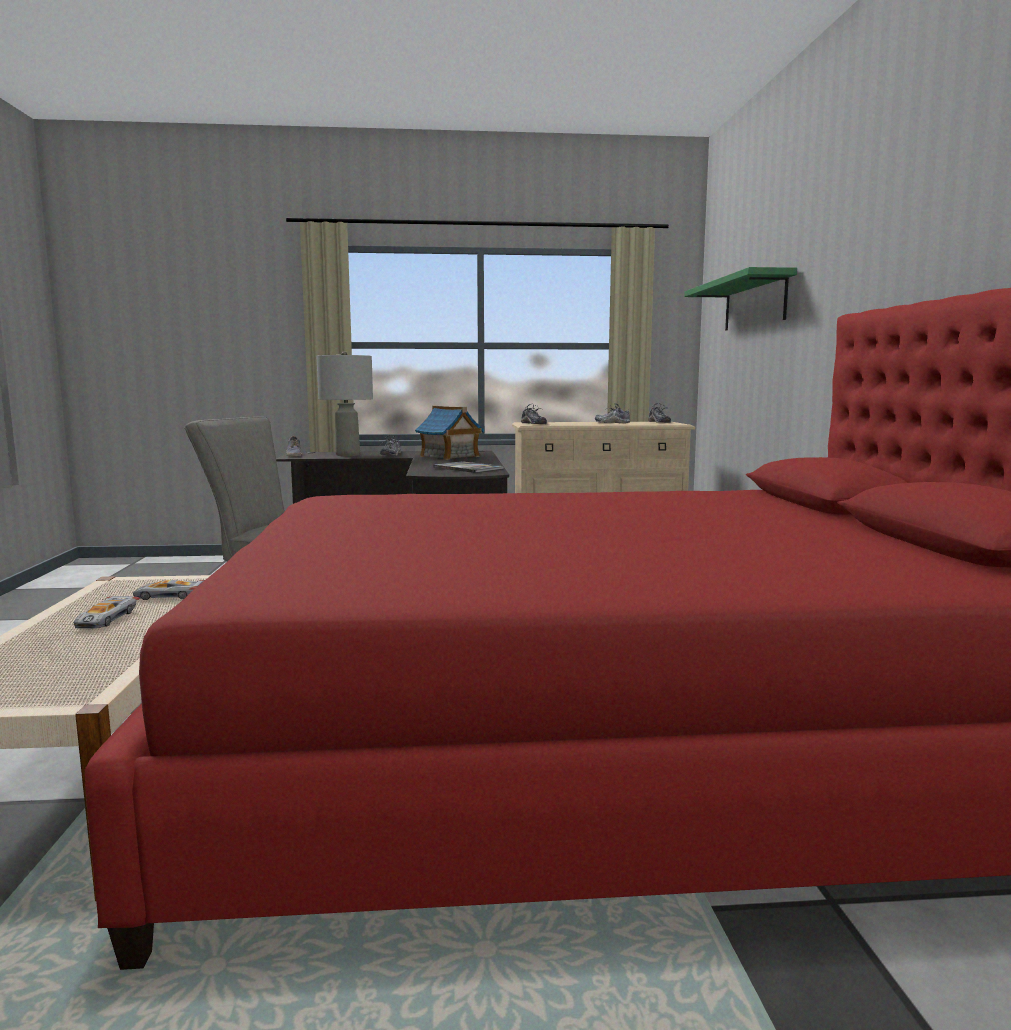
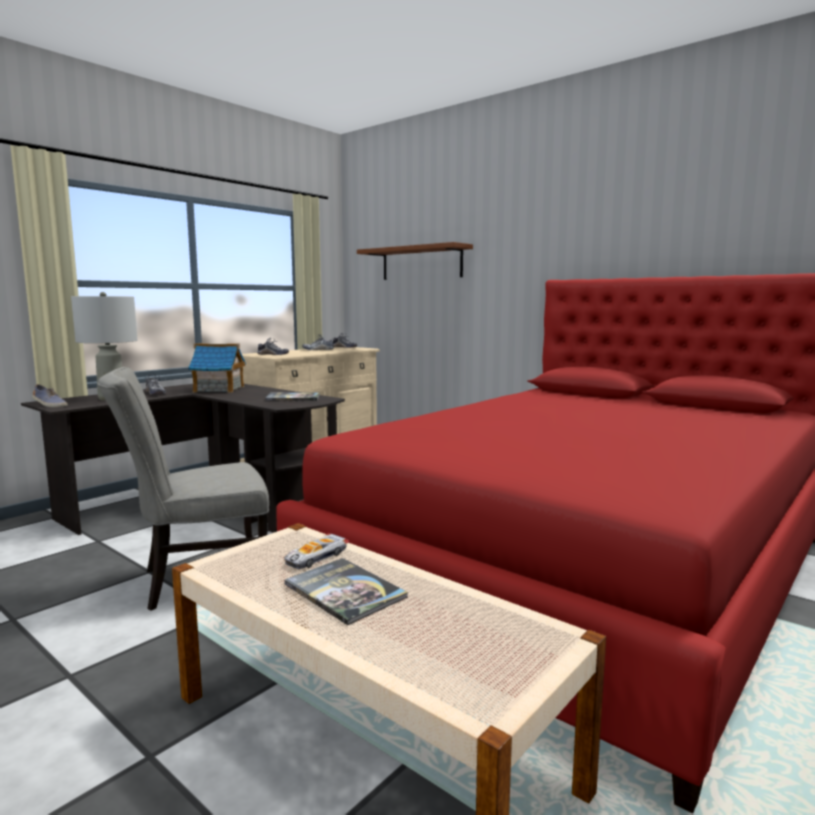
camera: 45 degrees left, 0 degrees up
toy car [74,596,140,629] -> book [284,558,408,625]
green shelf [684,267,797,331] -> brown shelf [357,242,473,280]

